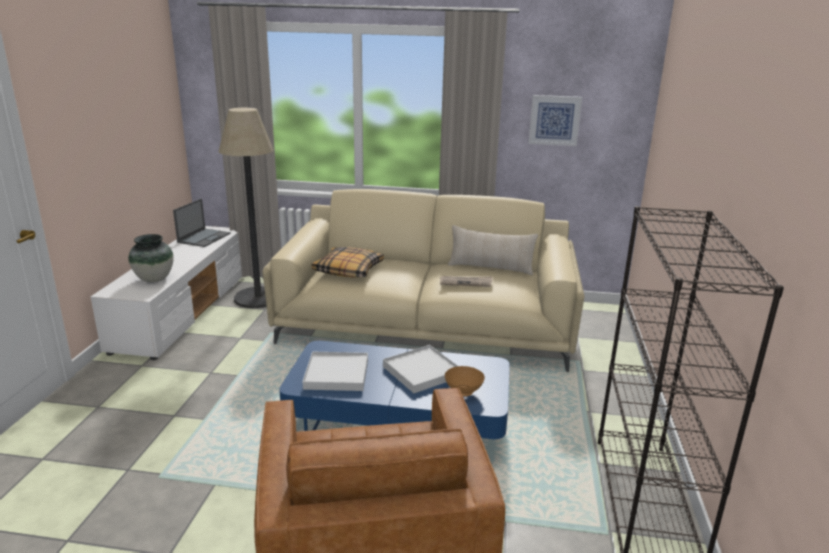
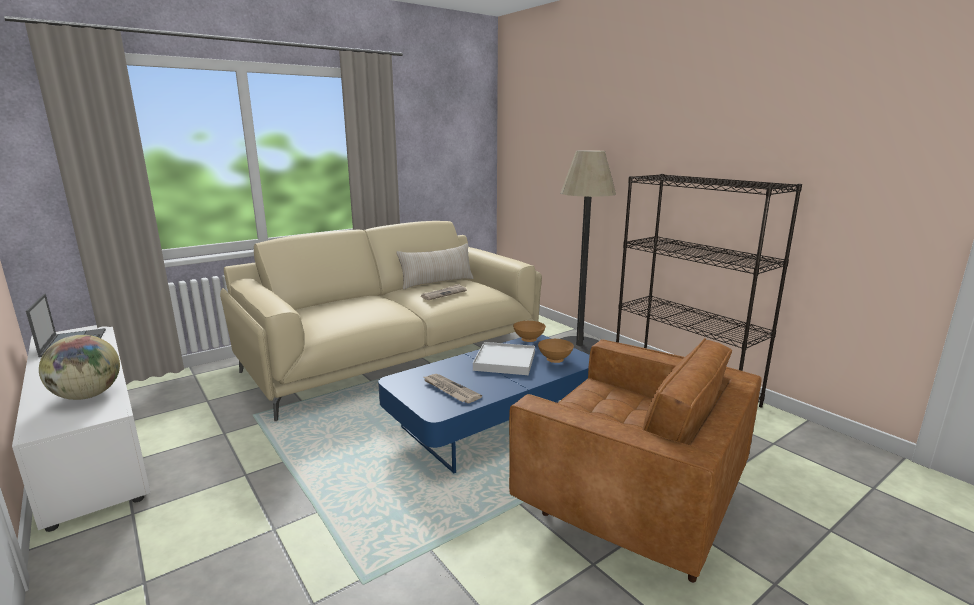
camera: 45 degrees left, 5 degrees down
vase [128,234,174,282] -> globe [39,335,120,400]
floor lamp [219,108,274,308] -> floor lamp moved to [560,150,616,355]
white tray [302,352,368,391] -> newspaper [424,374,482,403]
pillow [311,247,384,277] -> none
picture [528,95,582,146] -> none
none -> brown bowl [513,321,546,342]

